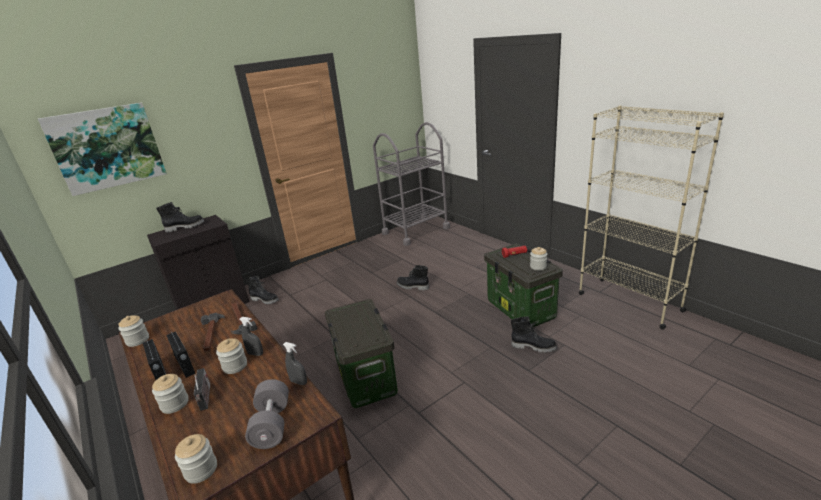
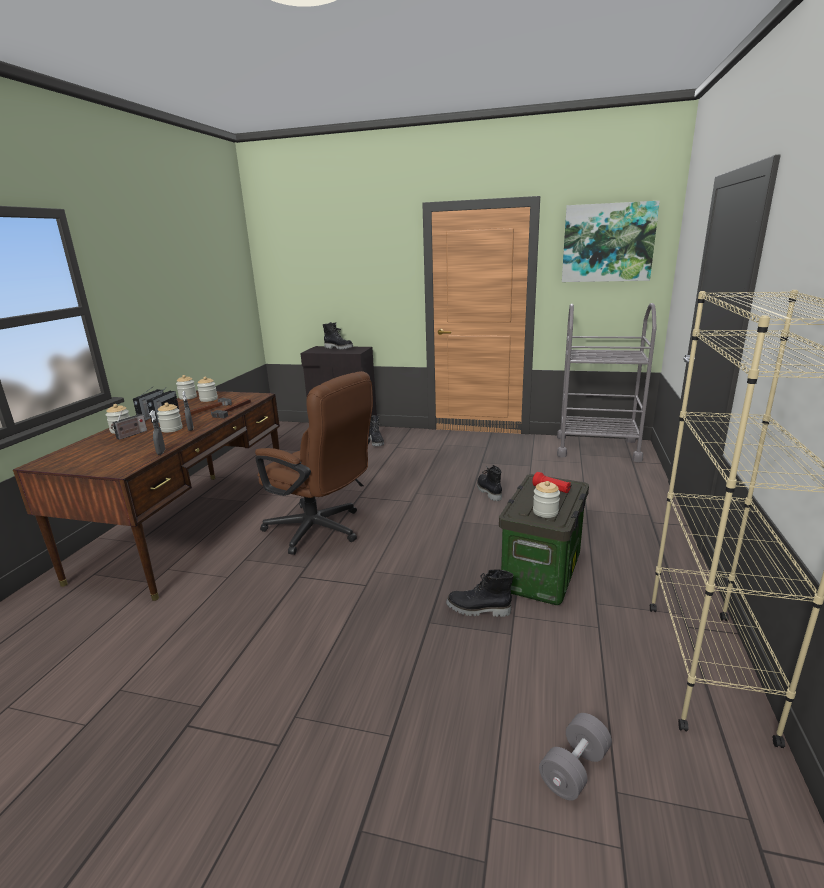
camera: 50 degrees right, 5 degrees down
picture [38,103,167,196] -> picture moved to [562,201,660,282]
jar [175,434,217,484] -> jar moved to [197,377,218,402]
grey dumbbell [245,379,289,449] -> grey dumbbell moved to [539,713,612,801]
storage box [325,299,398,408] -> brown office chair [255,371,373,555]
black boot [511,317,557,353] -> black boot turned 120 degrees clockwise [446,570,513,617]

